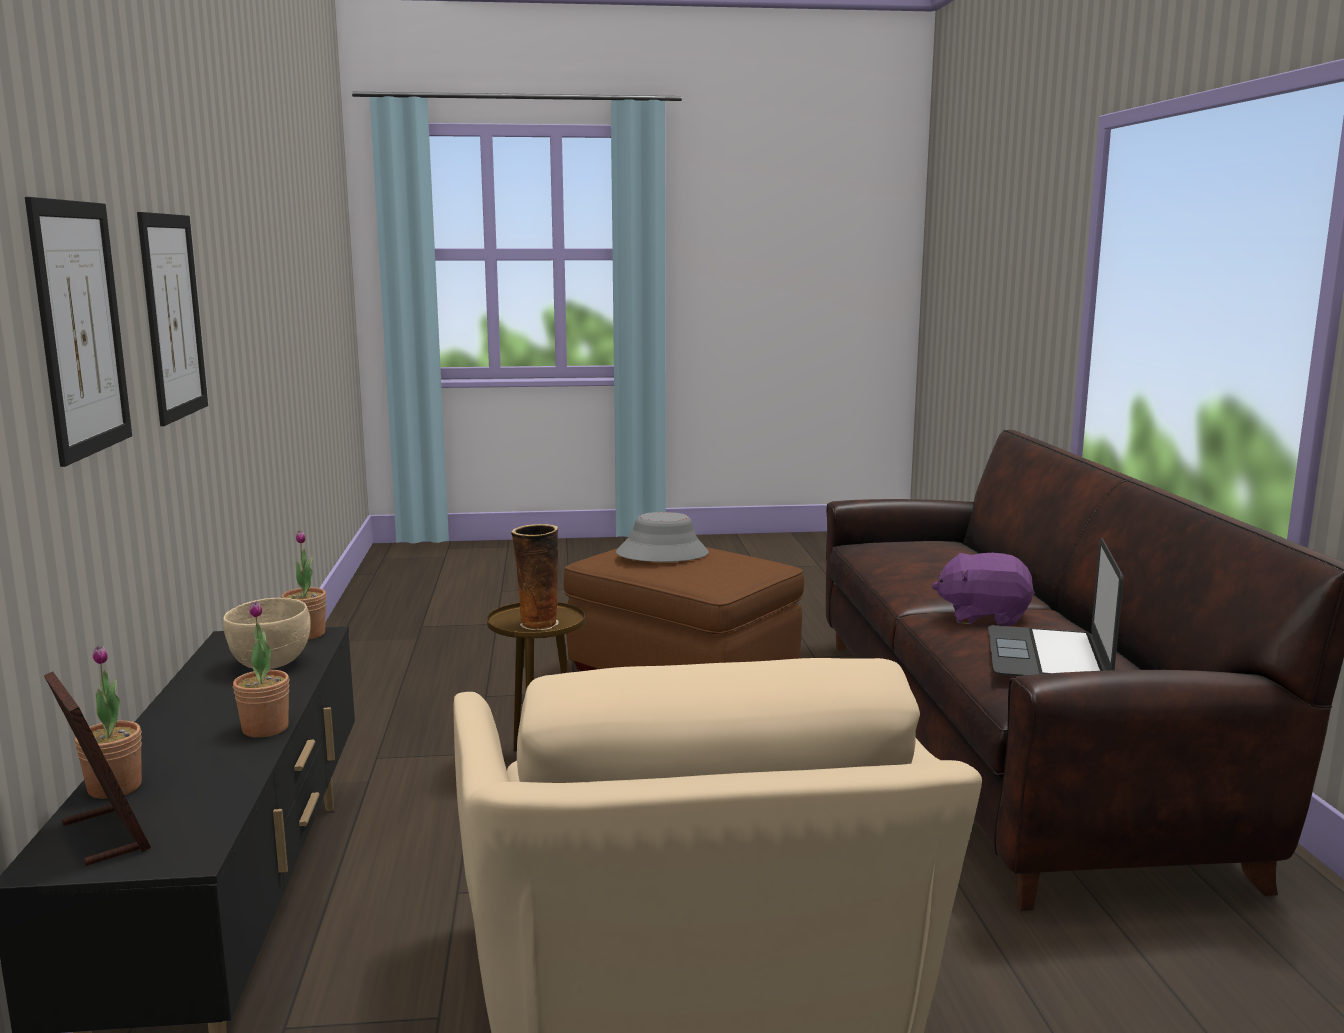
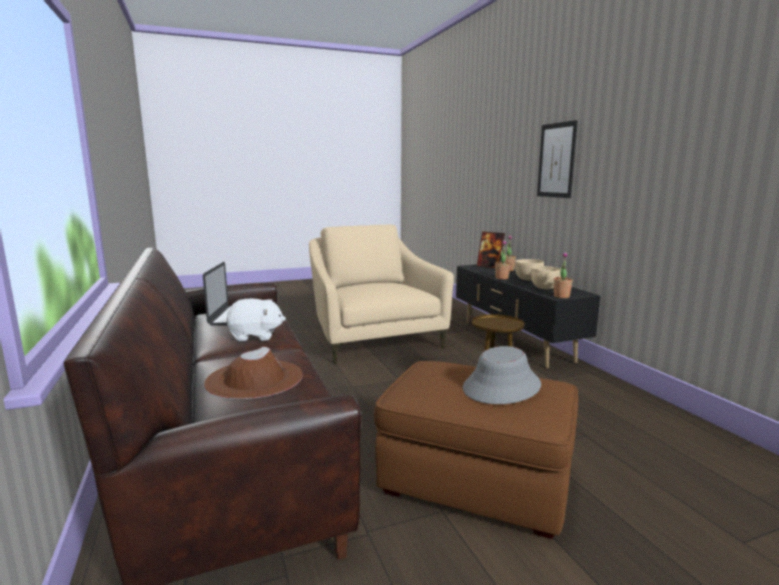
camera: 165 degrees right, 0 degrees up
picture [137,212,208,426] -> none
vase [511,524,559,630] -> none
purple plush toy [932,553,1035,626] -> white plush toy [227,298,286,341]
none -> brown hat [204,346,303,399]
none -> beige bowl [515,259,544,281]

